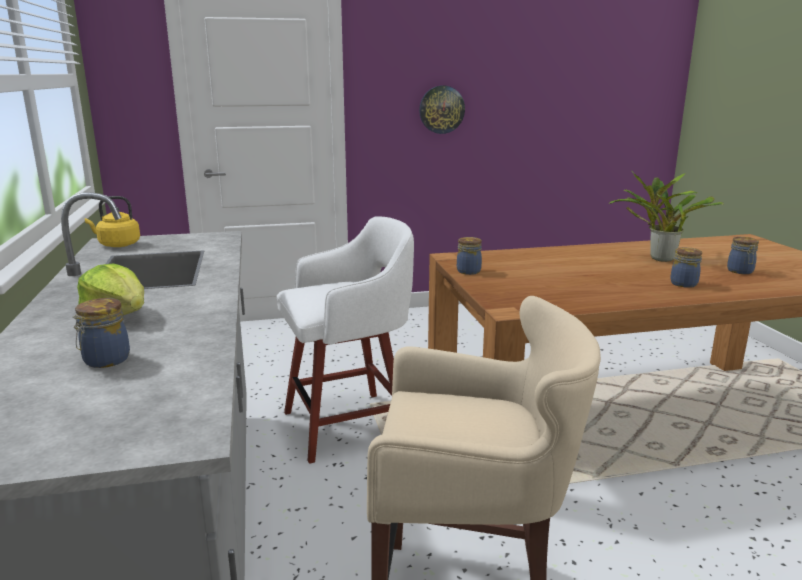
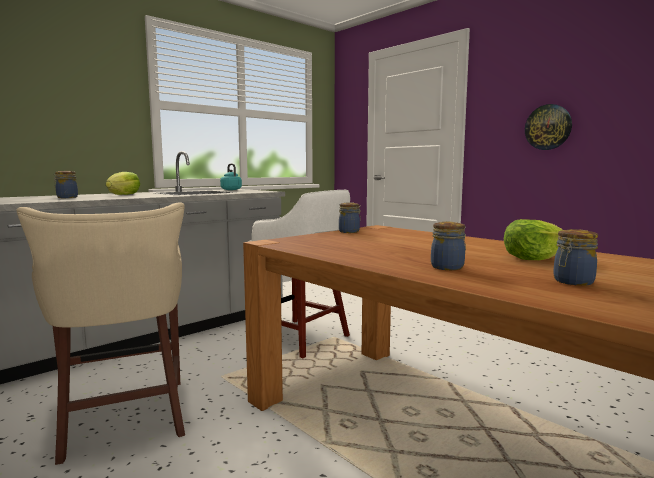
camera: 60 degrees right, 10 degrees down
yellow kettle [85,196,140,247] -> turquoise kettle [220,164,242,190]
potted plant [609,170,724,262] -> lettuce [504,219,563,260]

